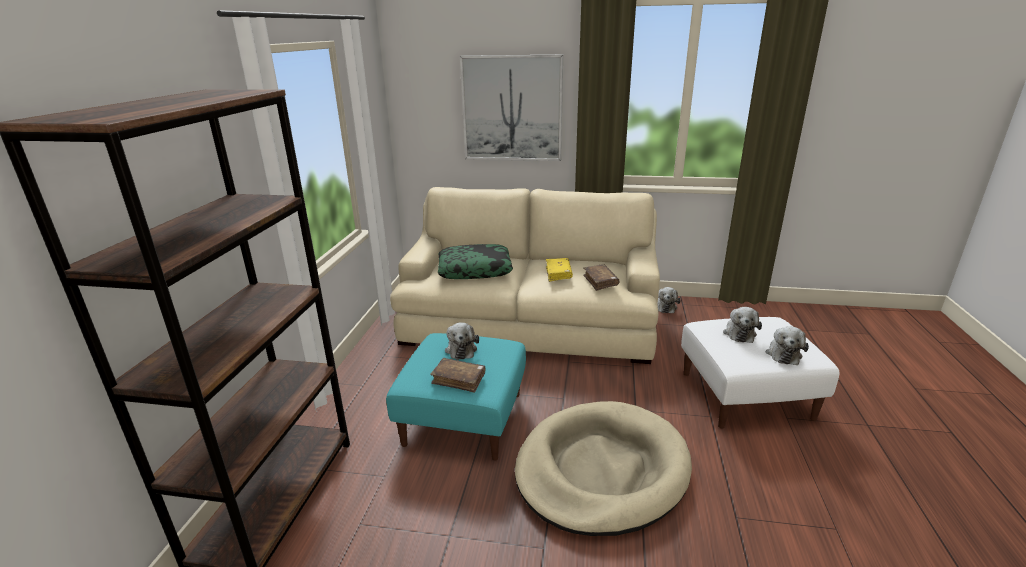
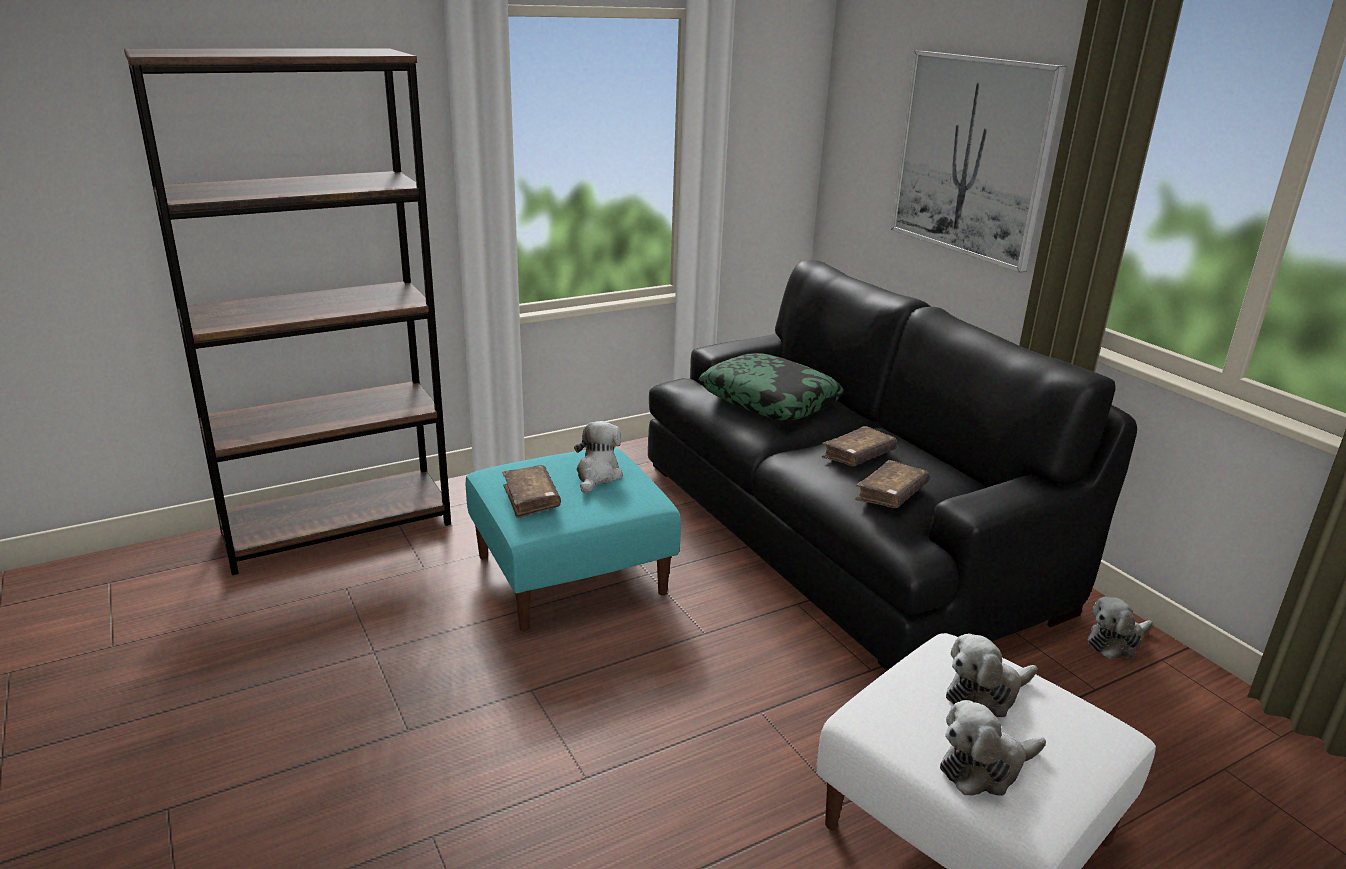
camera: 50 degrees right, 0 degrees up
beige sofa [390,187,660,364] -> black sofa [648,260,1137,671]
plush toy [445,322,479,360] -> plush toy turned 150 degrees clockwise [574,421,623,493]
beige dog bed [515,401,692,536] -> none
yellow book [546,258,573,282] -> brown book [822,426,897,466]

